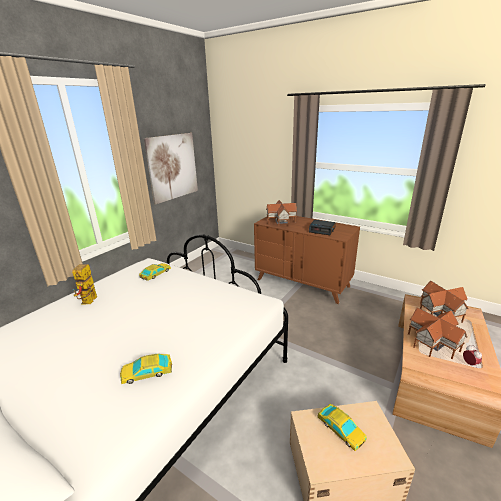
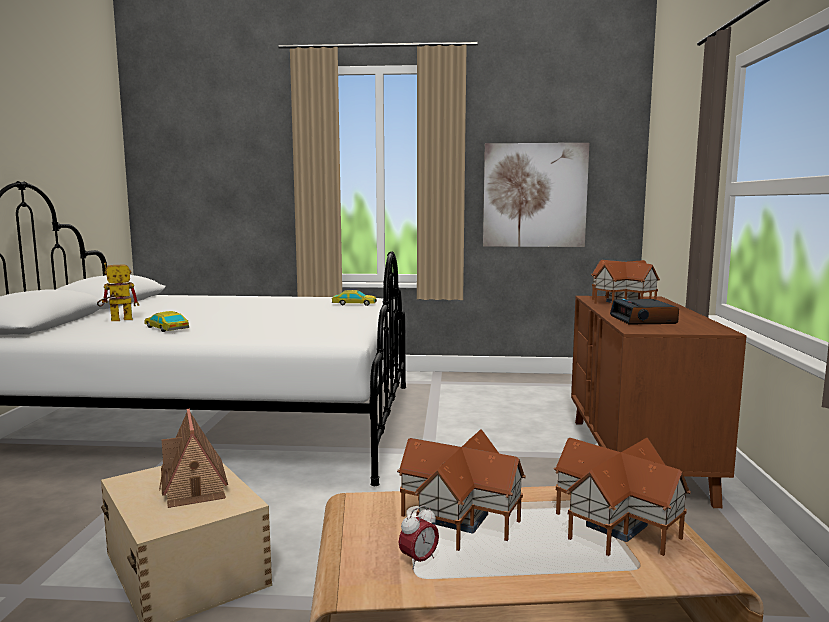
camera: 60 degrees right, 15 degrees down
toy robot [72,264,97,304] -> toy robot moved to [97,262,139,321]
toy car [317,404,367,451] -> toy house [159,409,228,508]

